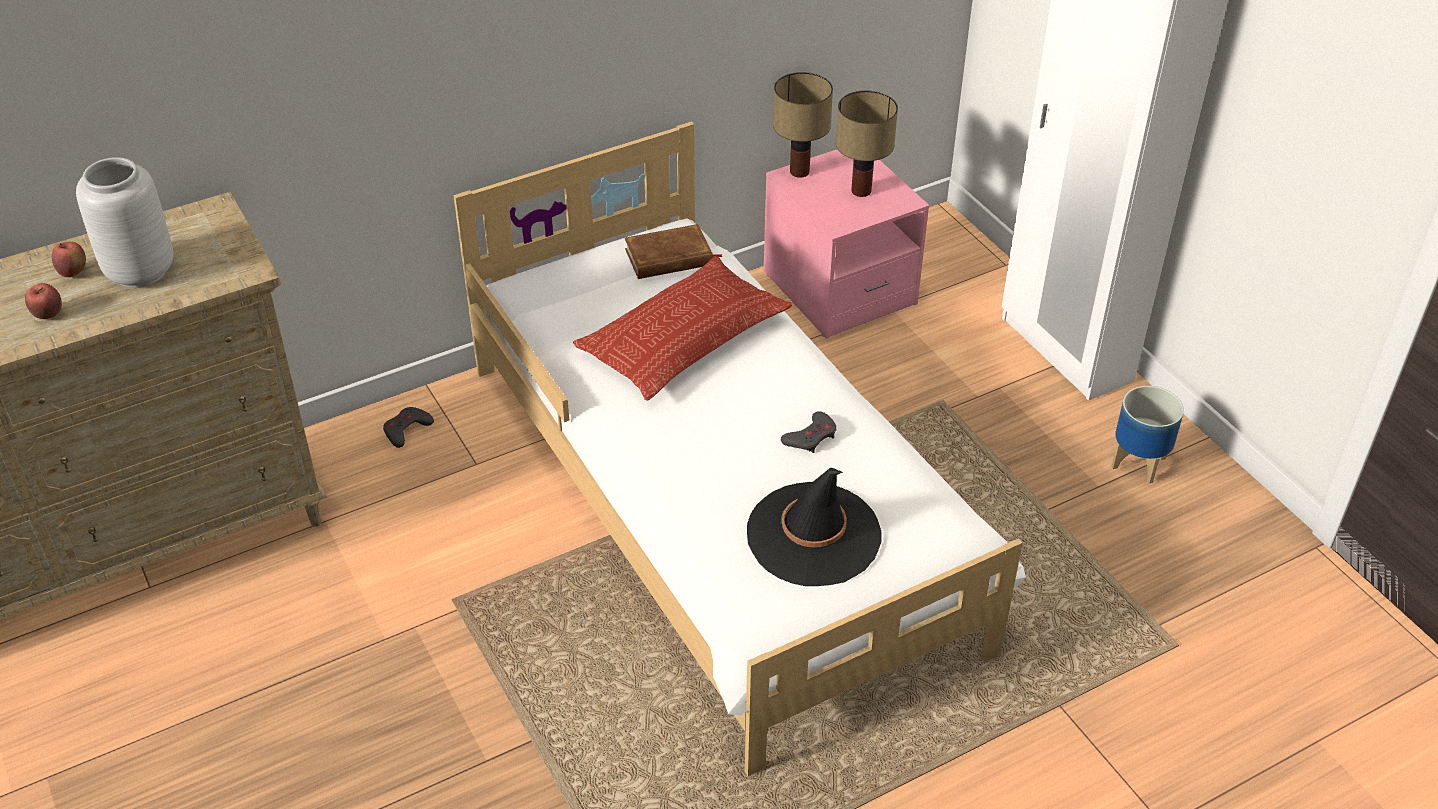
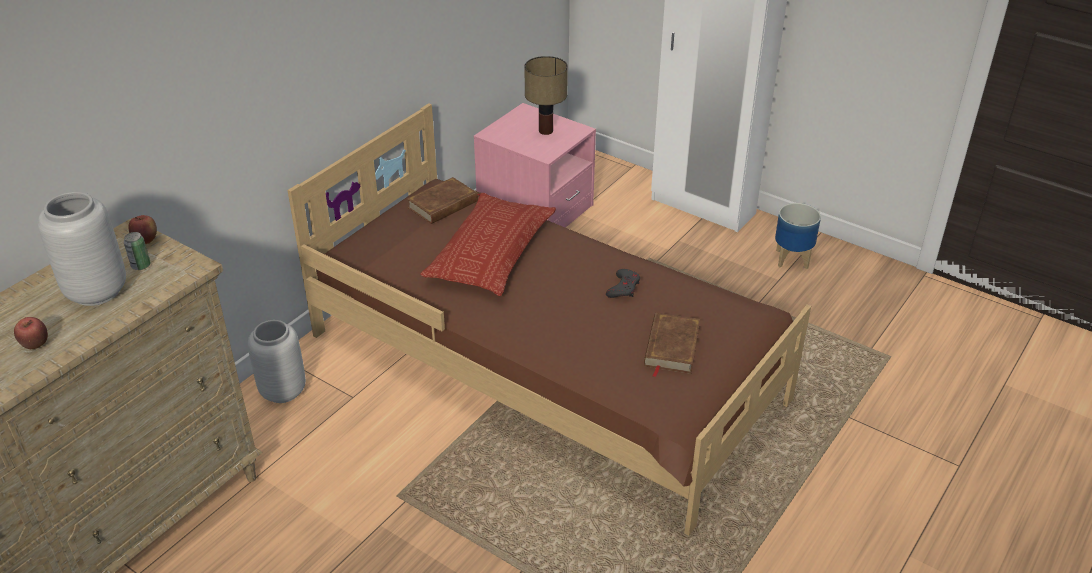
camera: 25 degrees left, 5 degrees down
apple [52,242,86,277] -> apple moved to [128,215,157,244]
grey game controller [383,407,434,448] -> grey vase [248,320,306,403]
white bed [453,122,1026,776] -> brown bed [287,103,811,536]
black hat [747,468,882,586] -> brown book [644,313,700,377]
table lamp [773,72,833,178] -> none
none -> can [124,232,151,270]

